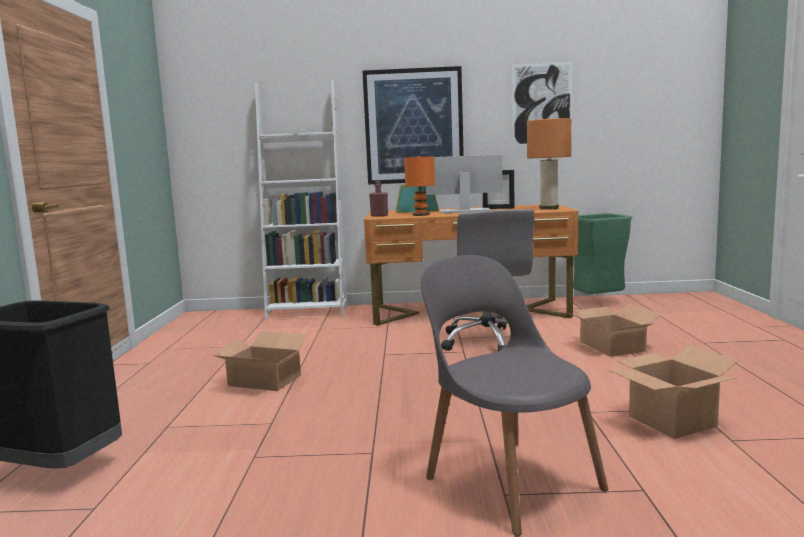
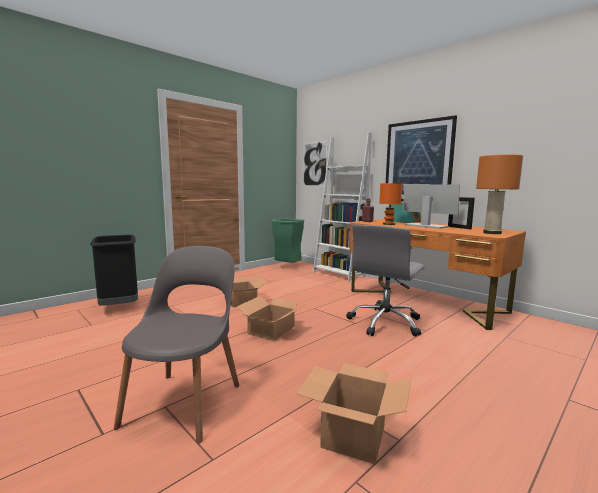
camera: 45 degrees right, 0 degrees up
picture [512,62,572,146] -> picture moved to [303,140,328,186]
cardboard box [567,303,662,356] -> cardboard box moved to [237,296,304,341]
green trash can [573,213,632,294] -> green trash can moved to [271,218,305,263]

